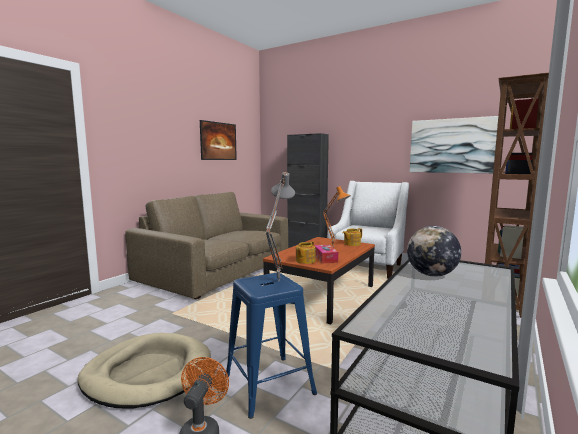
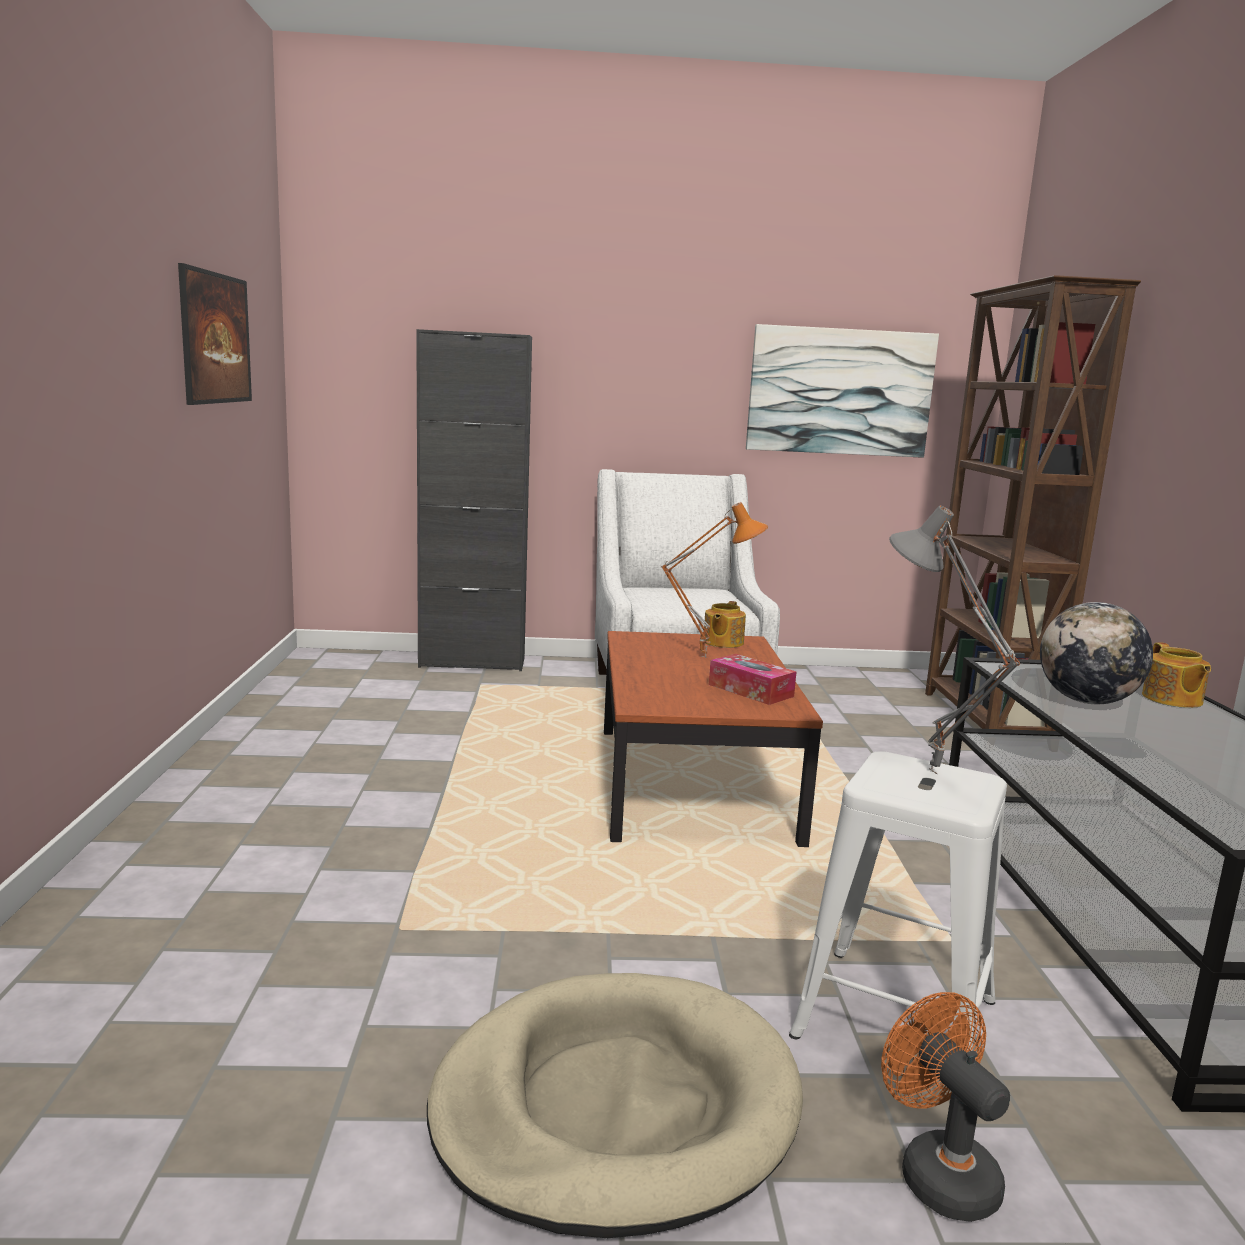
camera: 35 degrees left, 5 degrees up
brown sofa [125,192,288,299] -> none
blue stool [225,273,317,419] -> white stool [789,751,1007,1051]
teapot [296,241,315,264] -> teapot moved to [1142,642,1211,708]

